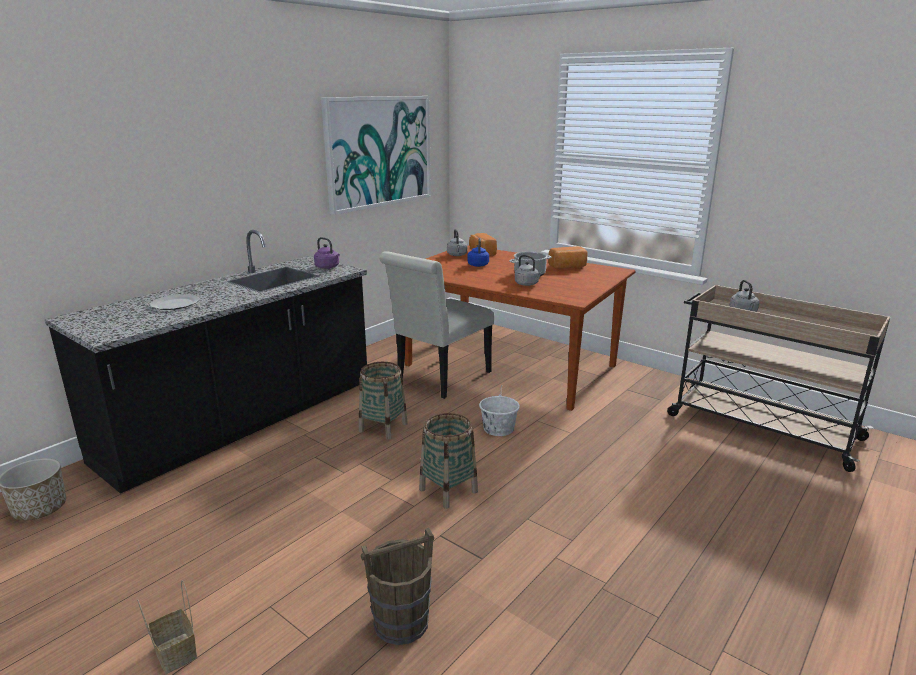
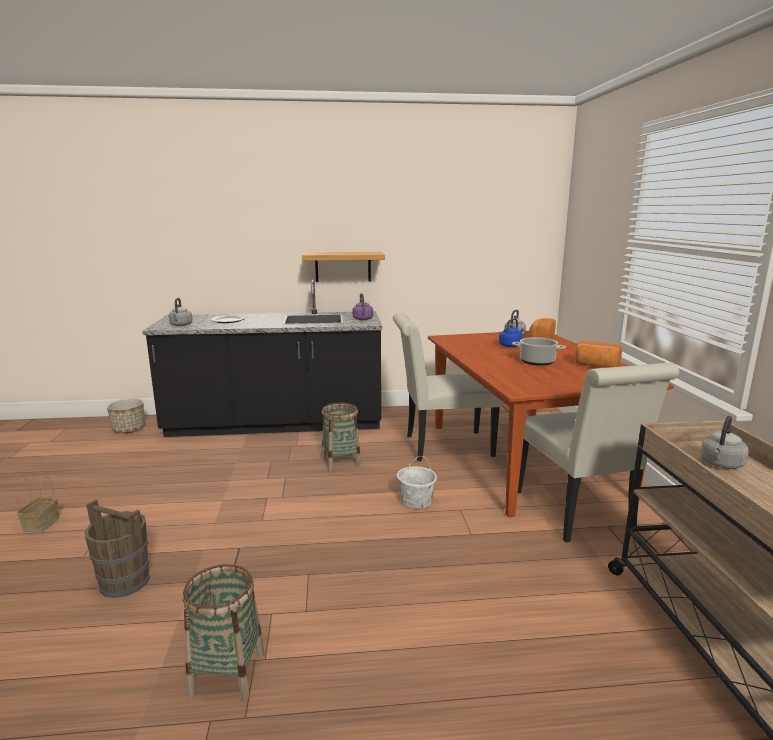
camera: 45 degrees right, 5 degrees down
picture [321,96,431,215] -> none
basket [419,413,478,509] -> basket moved to [183,564,264,701]
grey kettle [515,255,543,286] -> grey kettle moved to [169,298,192,326]
none -> shelf [302,252,385,282]
none -> white chair [518,363,679,543]

